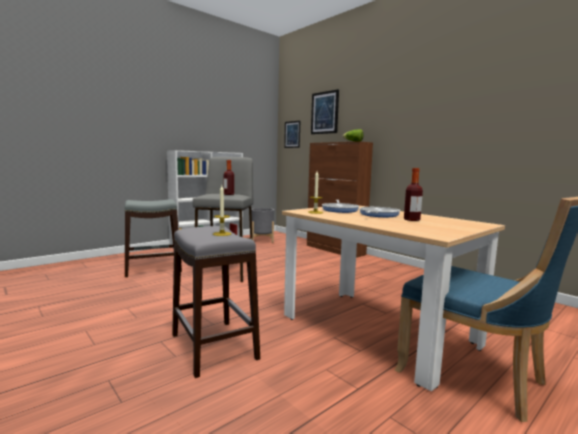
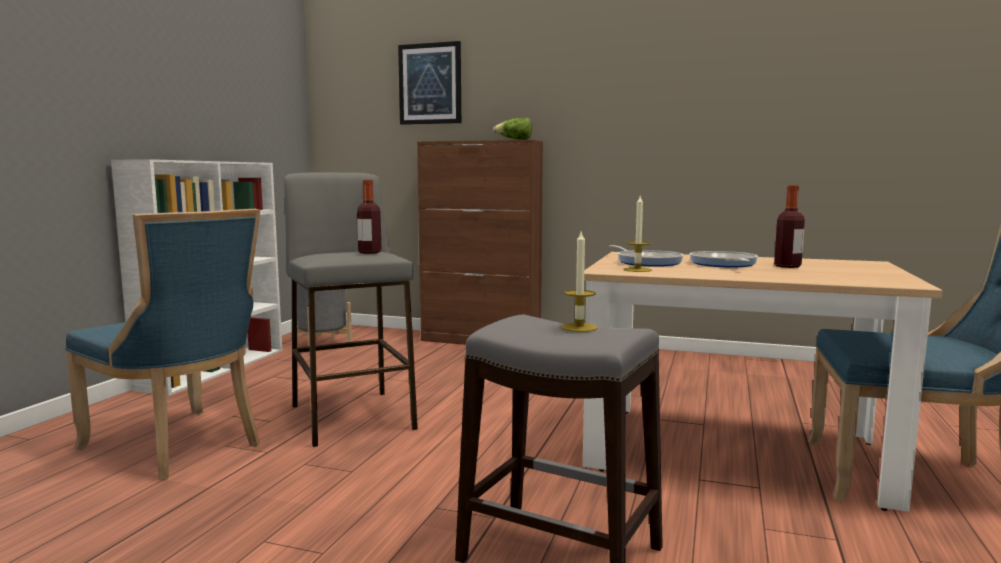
camera: 30 degrees left, 0 degrees up
grey stool [125,199,182,277] -> blue chair [65,209,260,480]
picture [284,121,300,148] -> none

